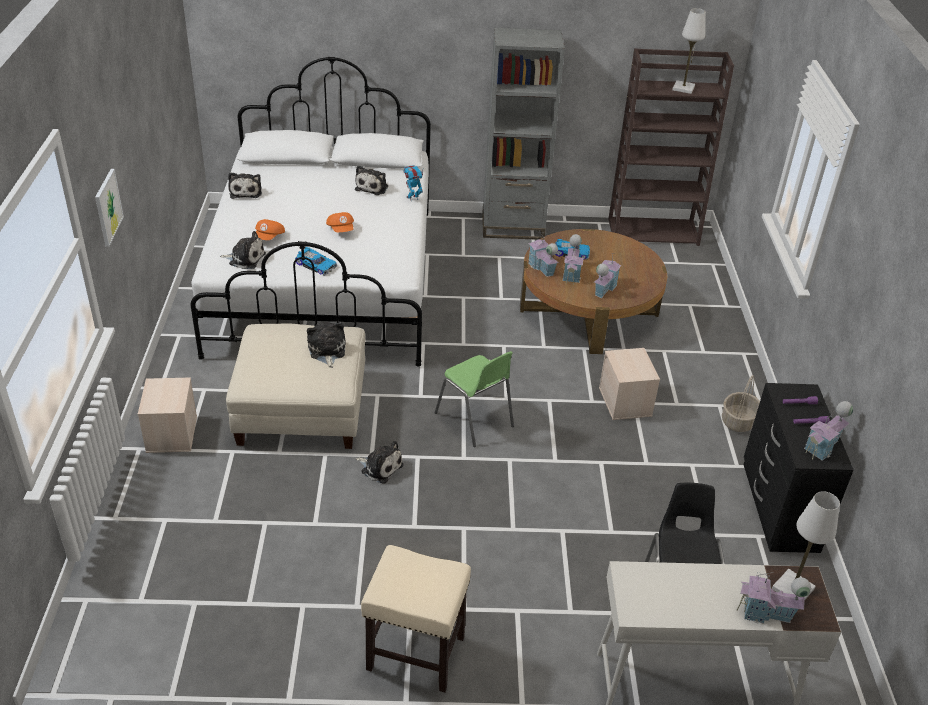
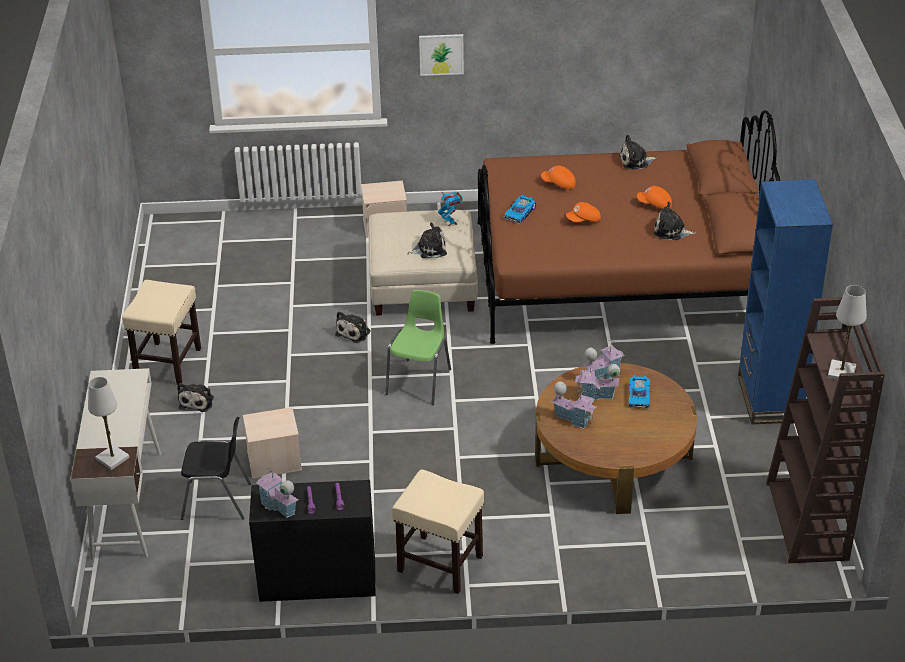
camera: 90 degrees right, 0 degrees up
white bed [191,56,431,366] -> brown bed [477,110,780,344]
plush toy [220,231,266,269] -> plush toy moved to [177,383,214,412]
toy robot [403,165,424,200] -> toy robot moved to [438,191,463,226]
green chair [434,351,514,447] -> green chair turned 150 degrees clockwise [385,290,451,405]
grey bookcase [482,27,565,240] -> blue bookcase [738,180,833,424]
beige storage box [599,348,660,420] -> beige storage box moved to [243,407,302,479]
basket [722,375,760,432] -> beige stool [392,469,484,594]
toy house [737,572,811,624] -> none
none -> orange cap [637,186,672,209]

